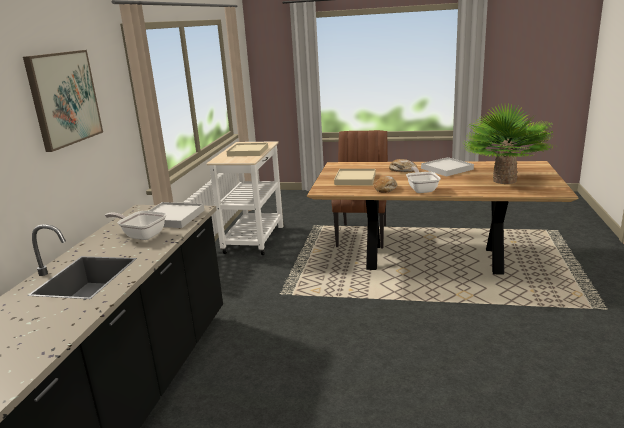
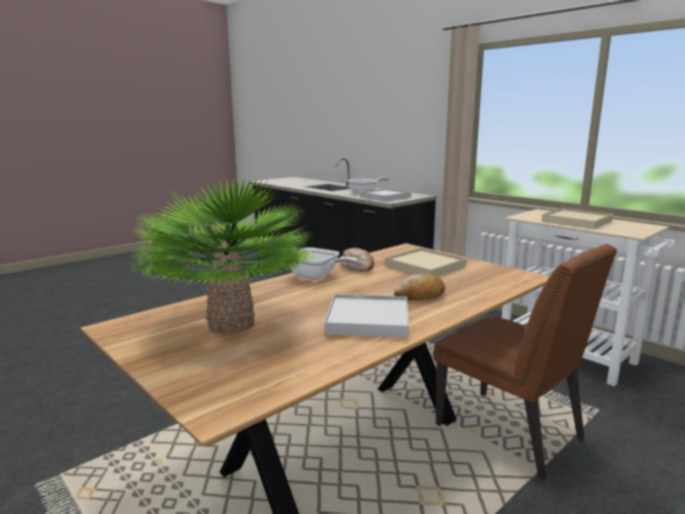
camera: 125 degrees right, 5 degrees down
picture [23,50,103,152] -> none

